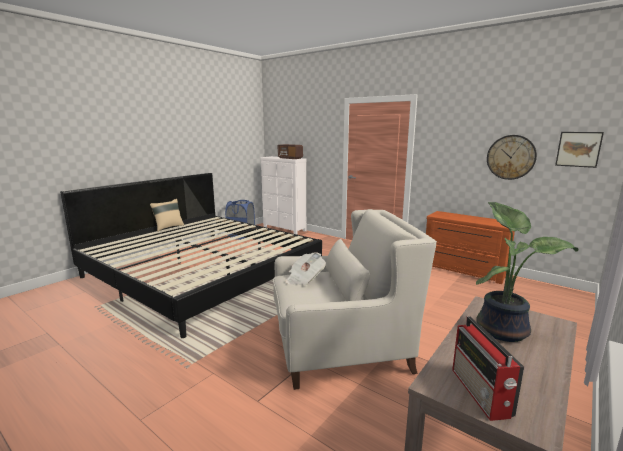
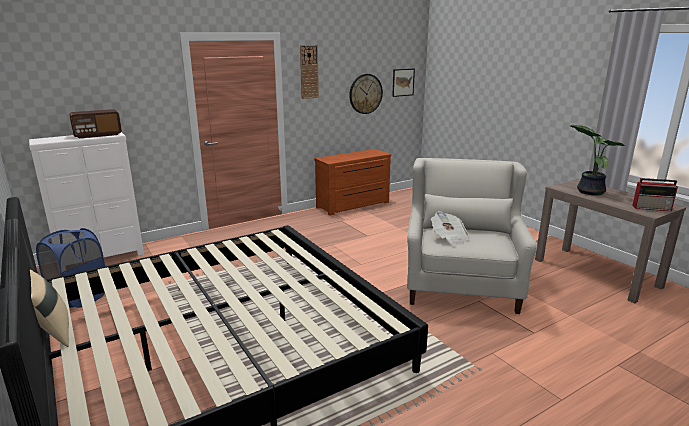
camera: 70 degrees left, 5 degrees up
none -> wall clock [300,45,319,99]

